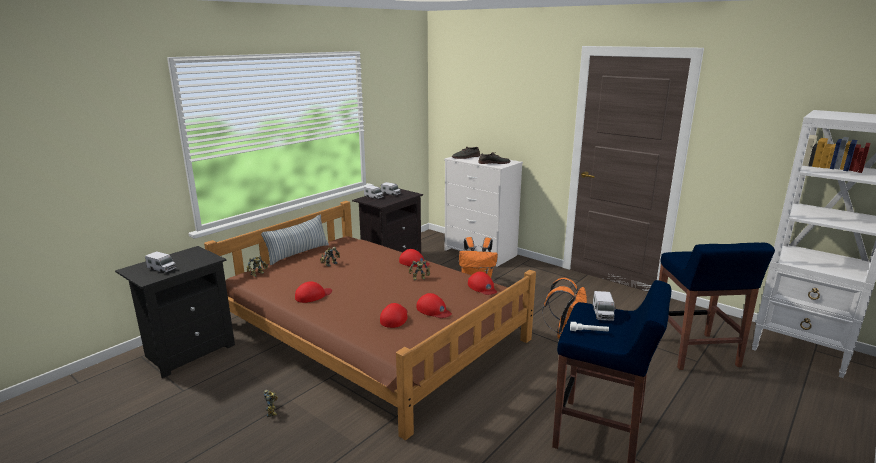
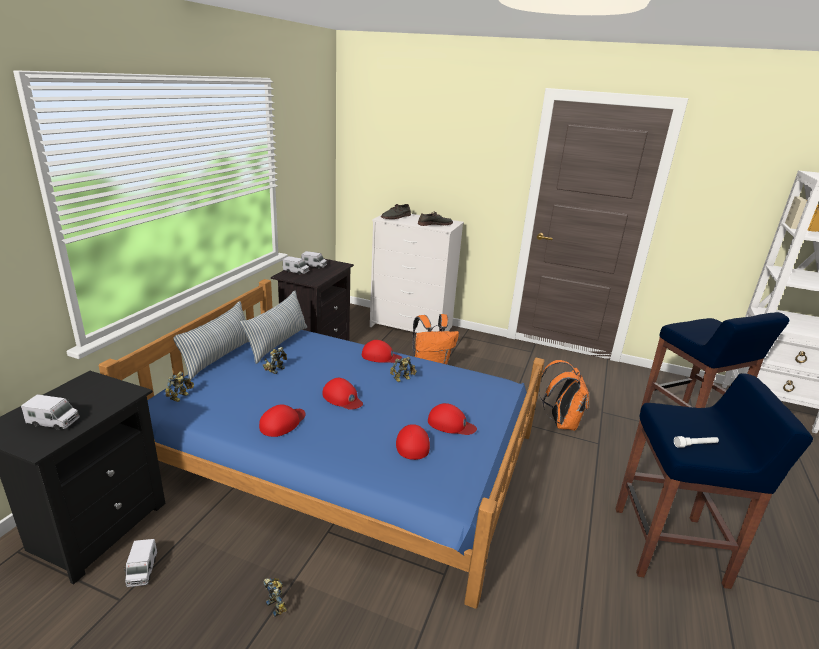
camera: 20 degrees left, 5 degrees up
brown bed [204,201,536,440] -> blue bed [99,279,545,609]
red cap [468,271,497,295] -> red cap moved to [322,378,363,410]
toy truck [592,291,616,321] -> toy truck moved to [124,539,158,587]
none -> pillow [240,291,307,364]

